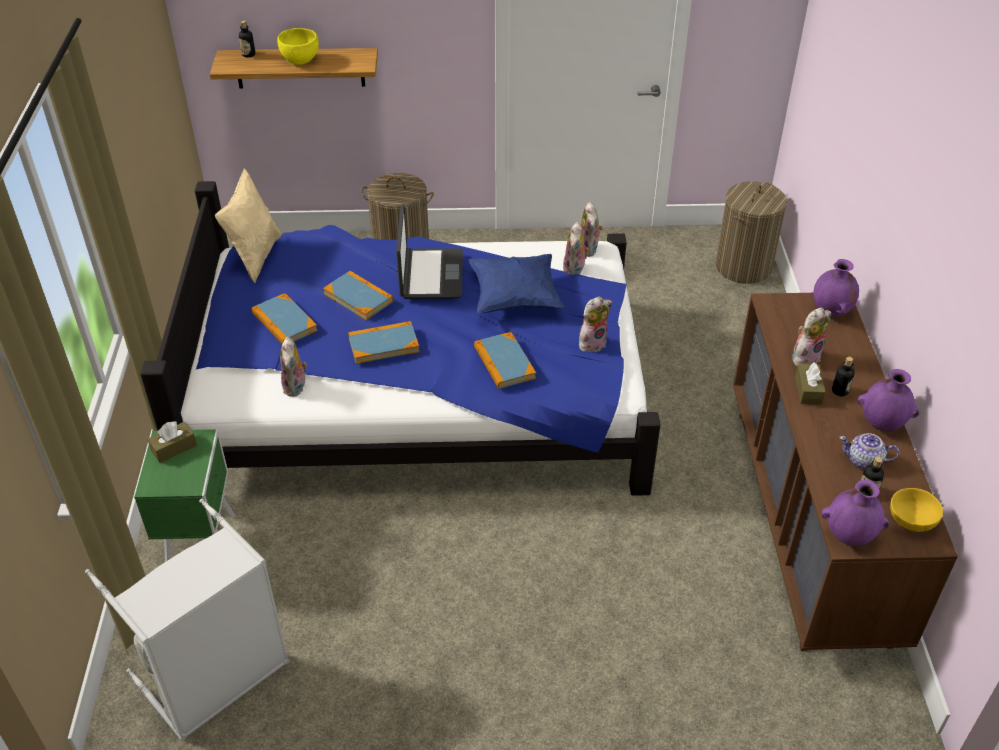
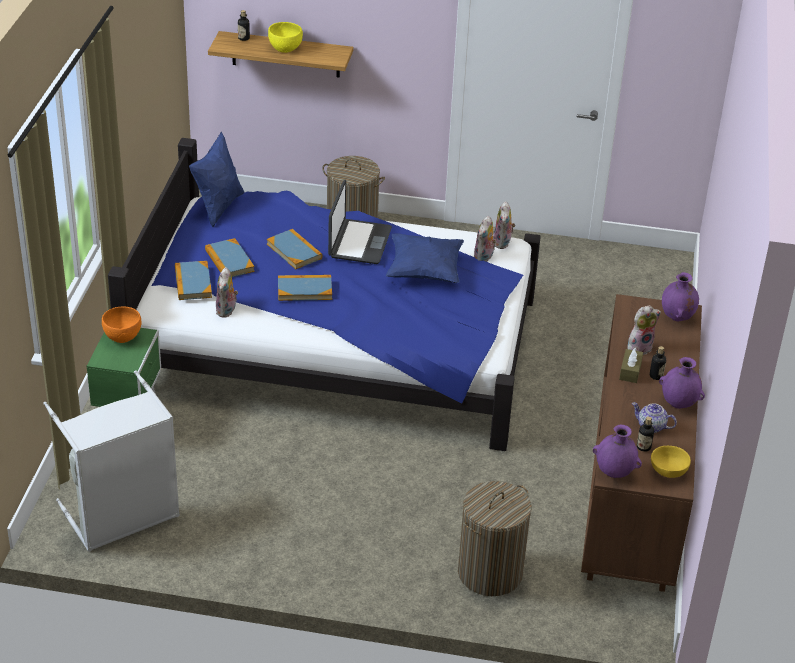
camera: 10 degrees right, 5 degrees down
brown tissue box [147,421,197,463] -> orange bowl [102,307,142,343]
beige pillow [215,168,282,283] -> blue pillow [189,132,244,227]
book [474,332,536,389] -> book moved to [175,261,212,300]
plush toy [579,297,612,352] -> none
laundry basket [715,181,787,284] -> laundry basket moved to [458,481,532,596]

